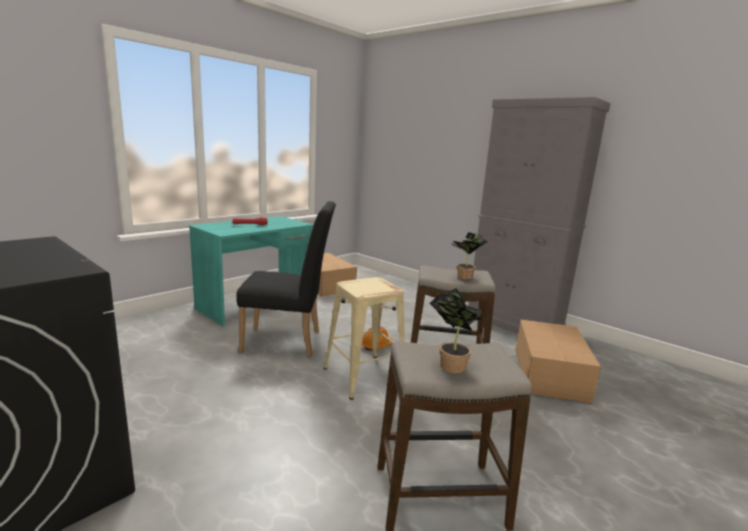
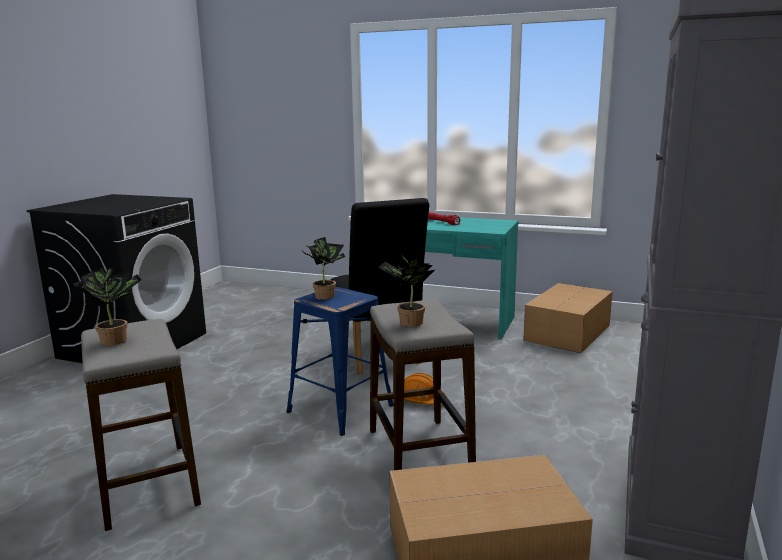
camera: 70 degrees right, 0 degrees up
beige stool [324,277,404,400] -> blue stool [287,287,394,436]
none -> potted plant [303,237,346,300]

